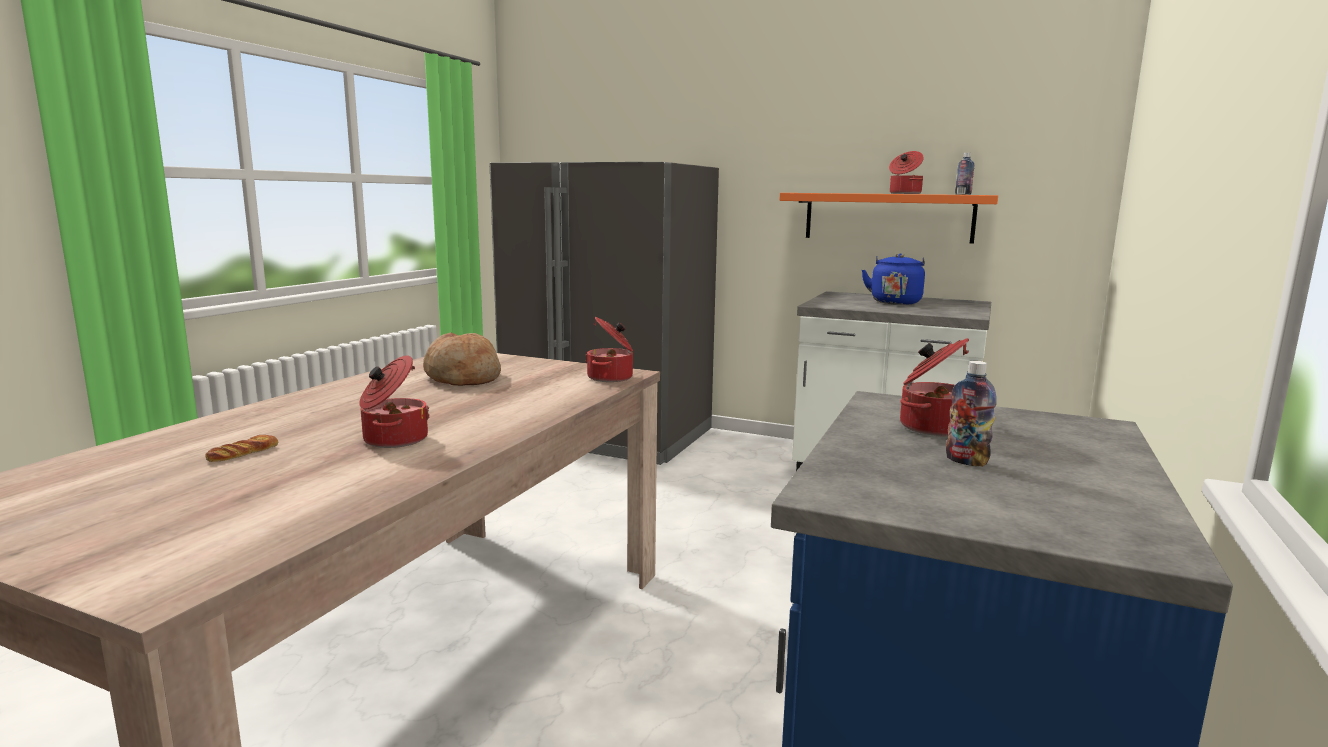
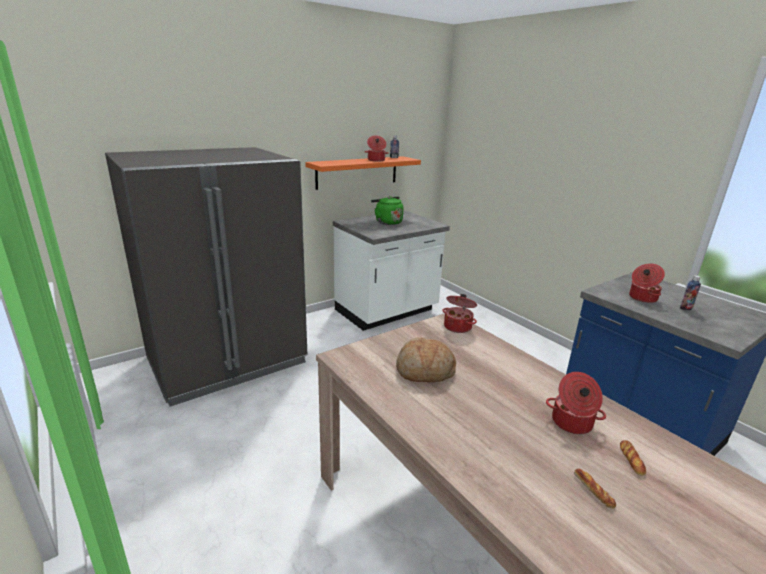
camera: 60 degrees left, 10 degrees up
blue kettle [862,253,925,305] -> green kettle [371,196,404,225]
none -> bread [620,440,646,476]

